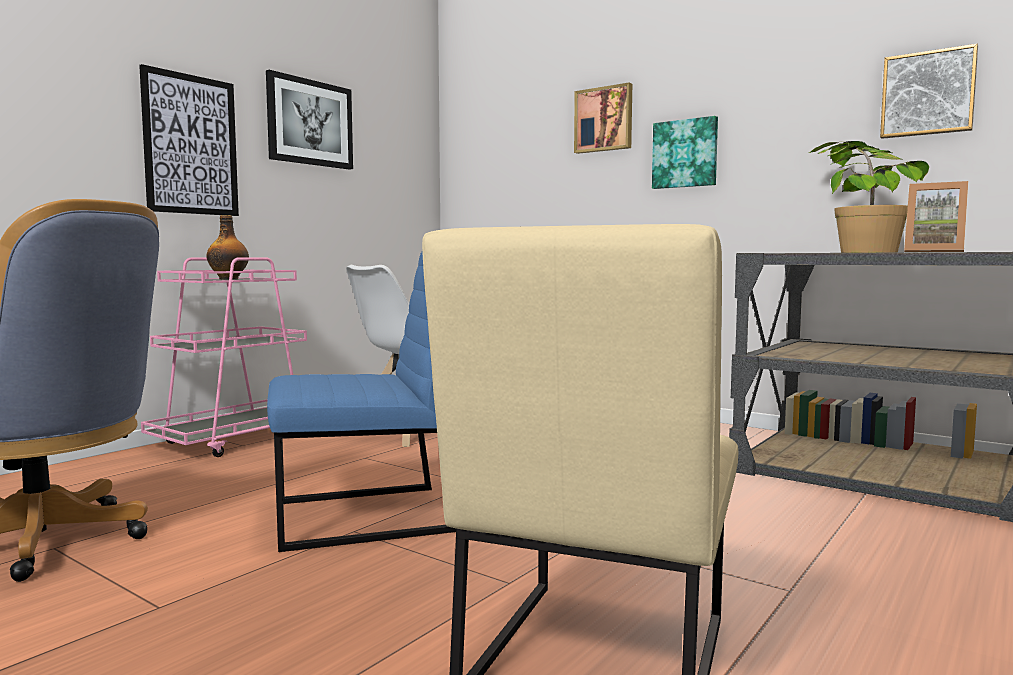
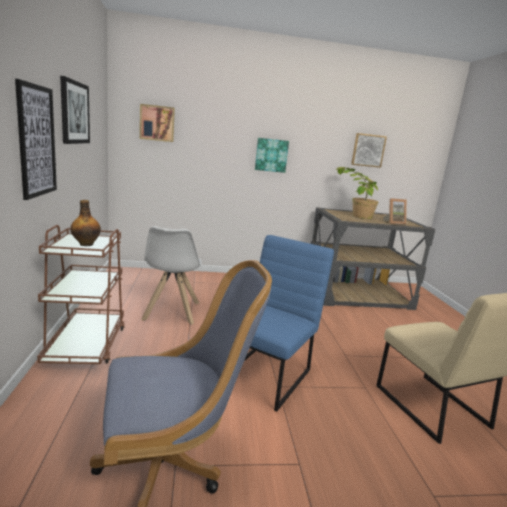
camera: 45 degrees left, 10 degrees up
pink cart [141,257,307,457] -> brown cart [37,225,125,364]
picture [574,83,632,154] -> picture moved to [140,104,175,142]

